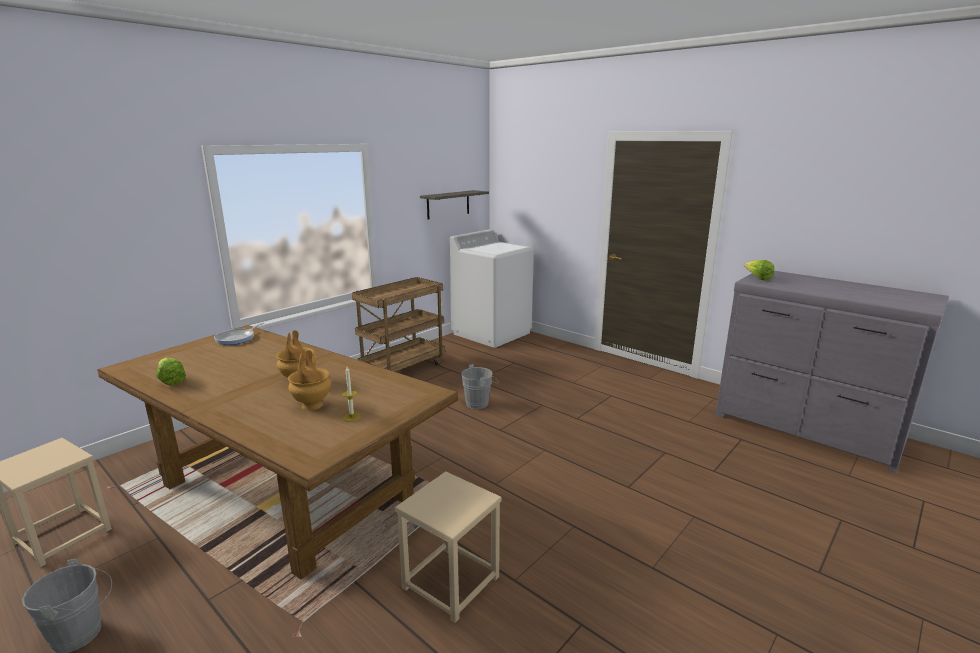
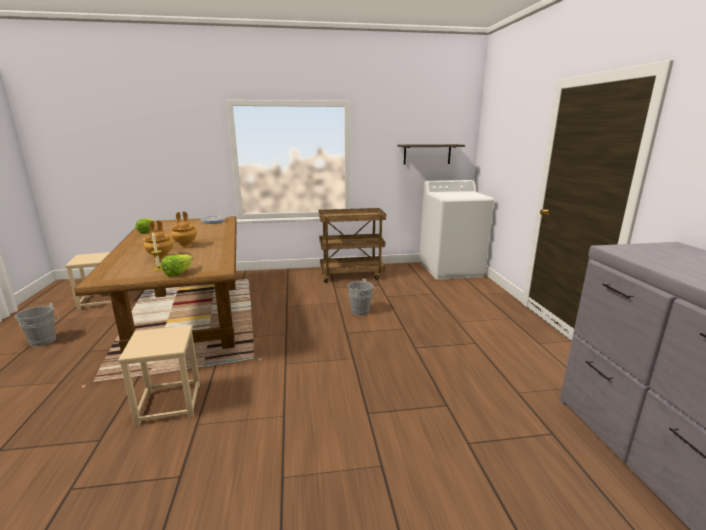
camera: 40 degrees right, 0 degrees up
lettuce [744,260,774,280] -> lettuce moved to [161,254,193,277]

